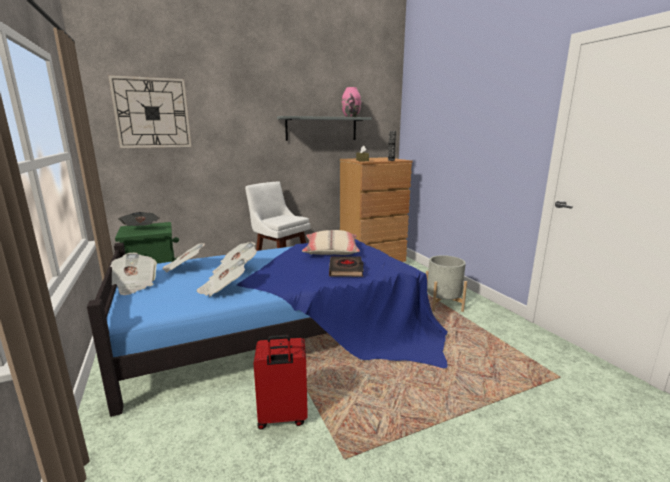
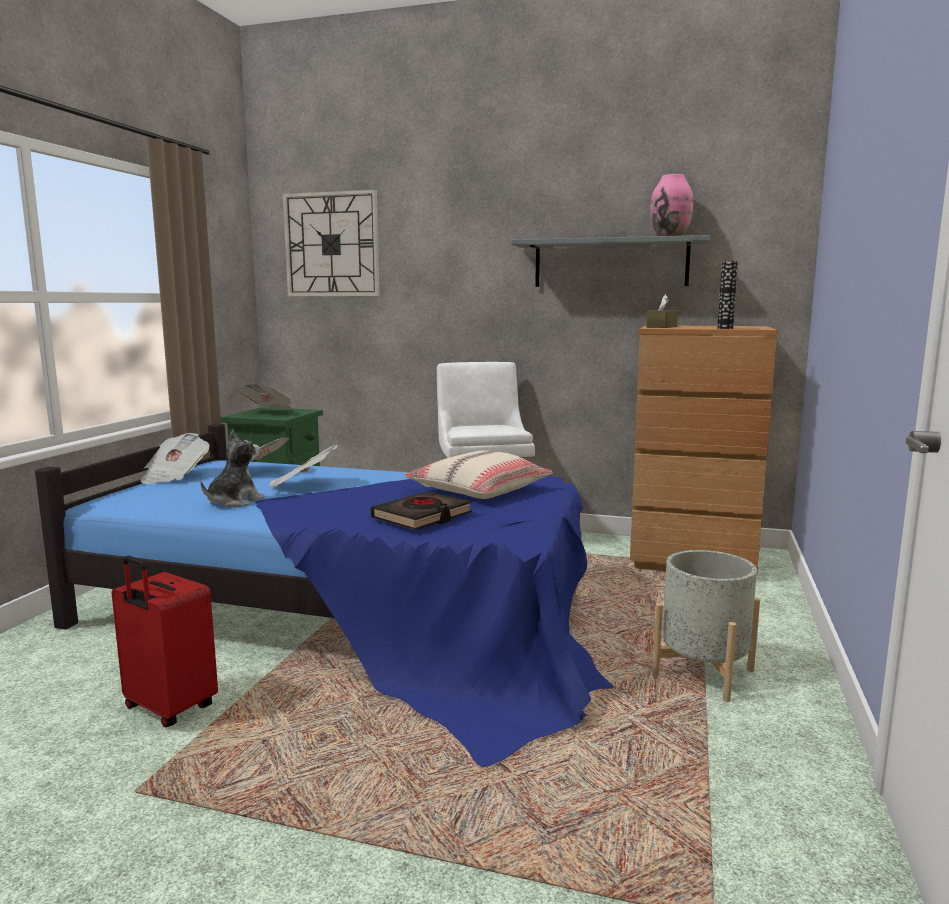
camera: 40 degrees right, 5 degrees down
newspaper [197,258,247,297] -> plush toy [201,429,265,508]

